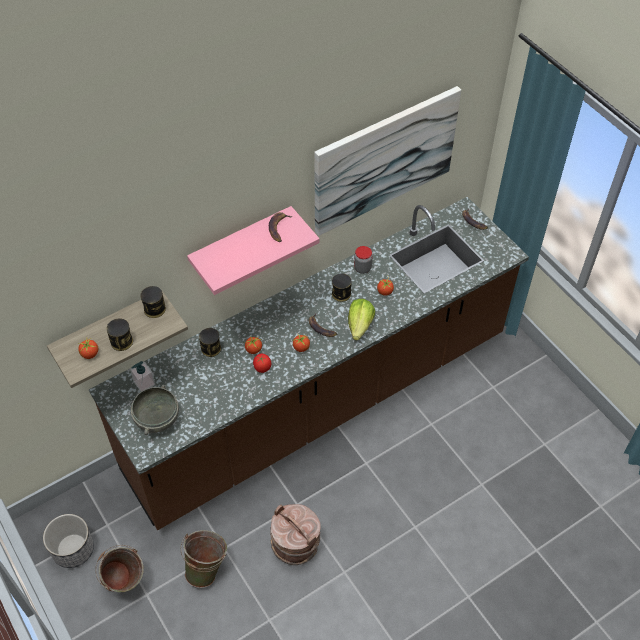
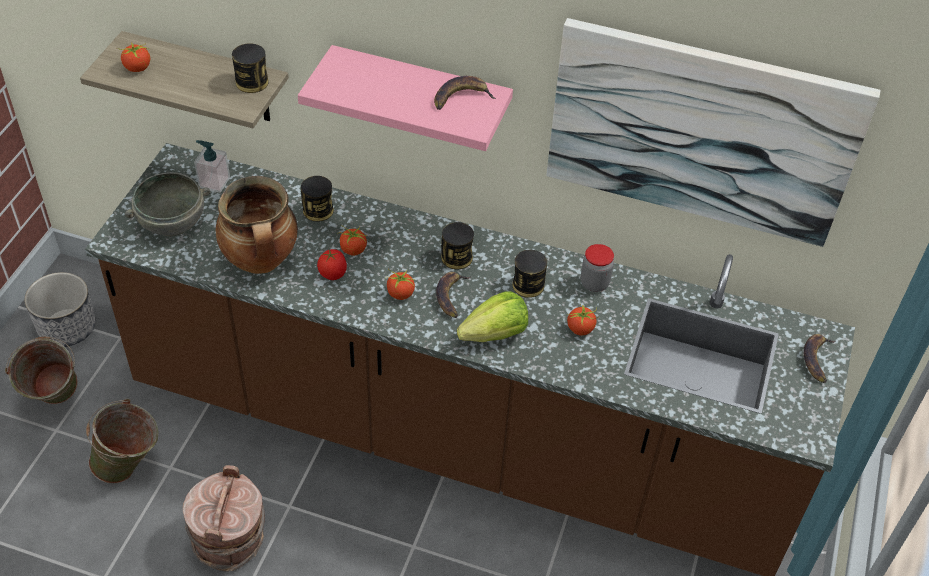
camera: 50 degrees right, 5 degrees down
can [107,318,133,351] -> can moved to [441,222,474,269]
none -> cooking pot [216,176,298,274]

